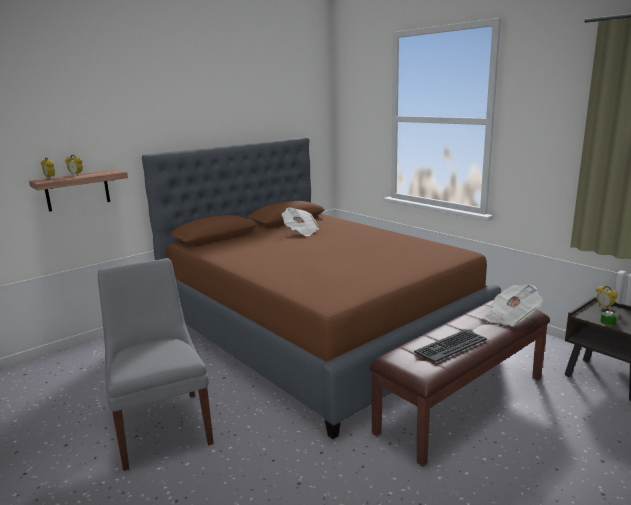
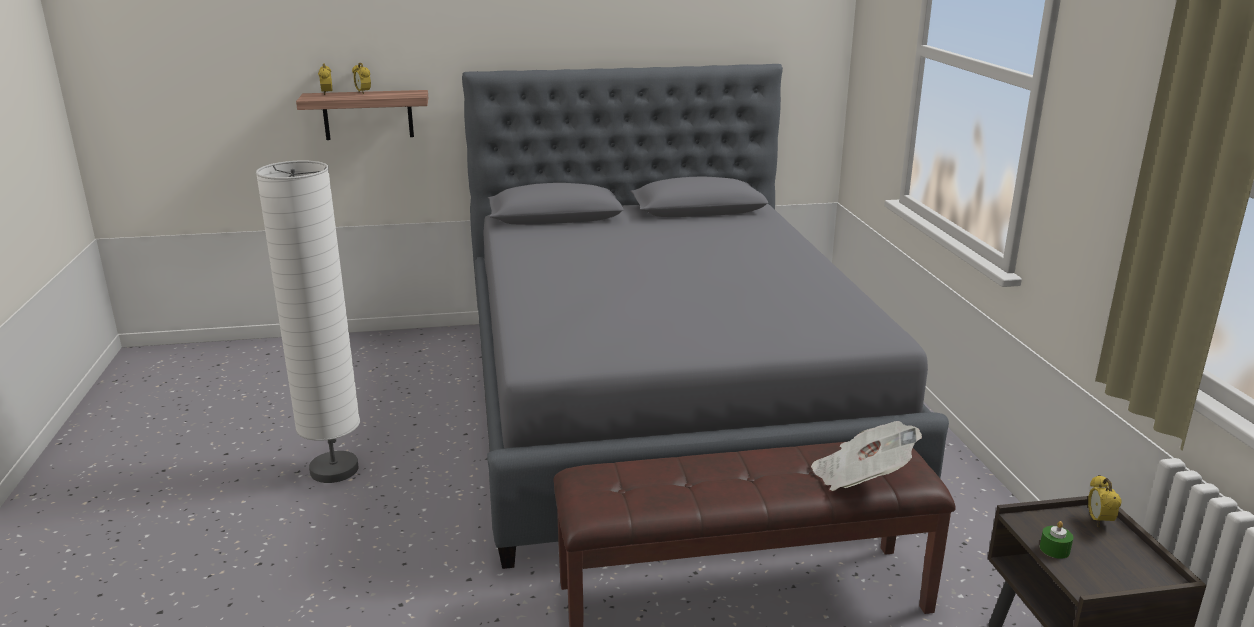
camera: 30 degrees right, 5 degrees up
grey chair [98,258,214,471] -> white floor lamp [256,160,360,483]
brown bed [142,137,501,439] -> grey bed [462,64,949,569]
newspaper [281,208,319,236] -> none
keyboard [414,329,487,363] -> none

